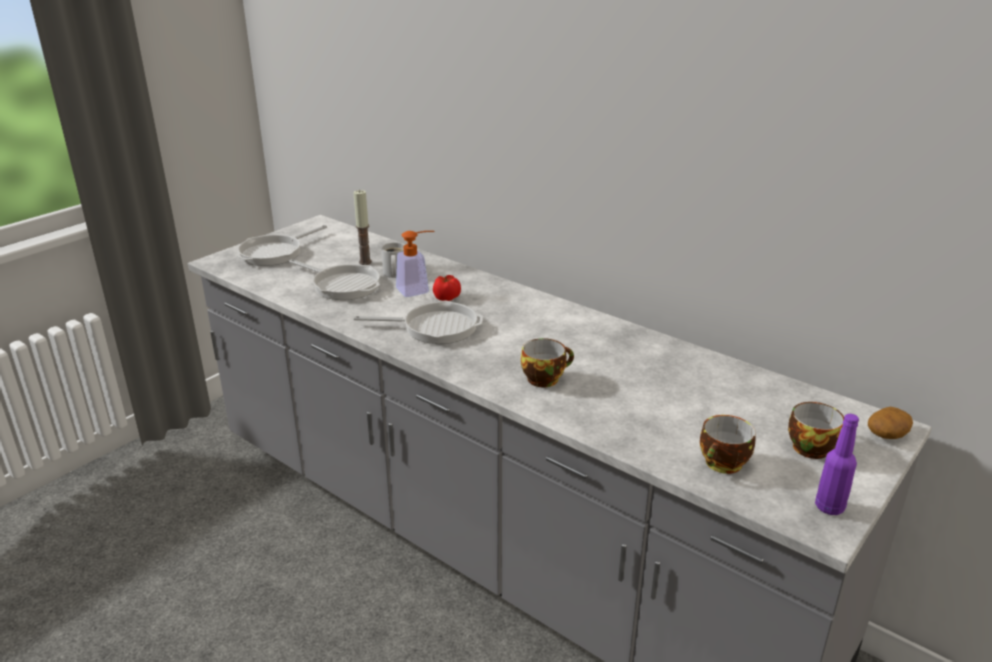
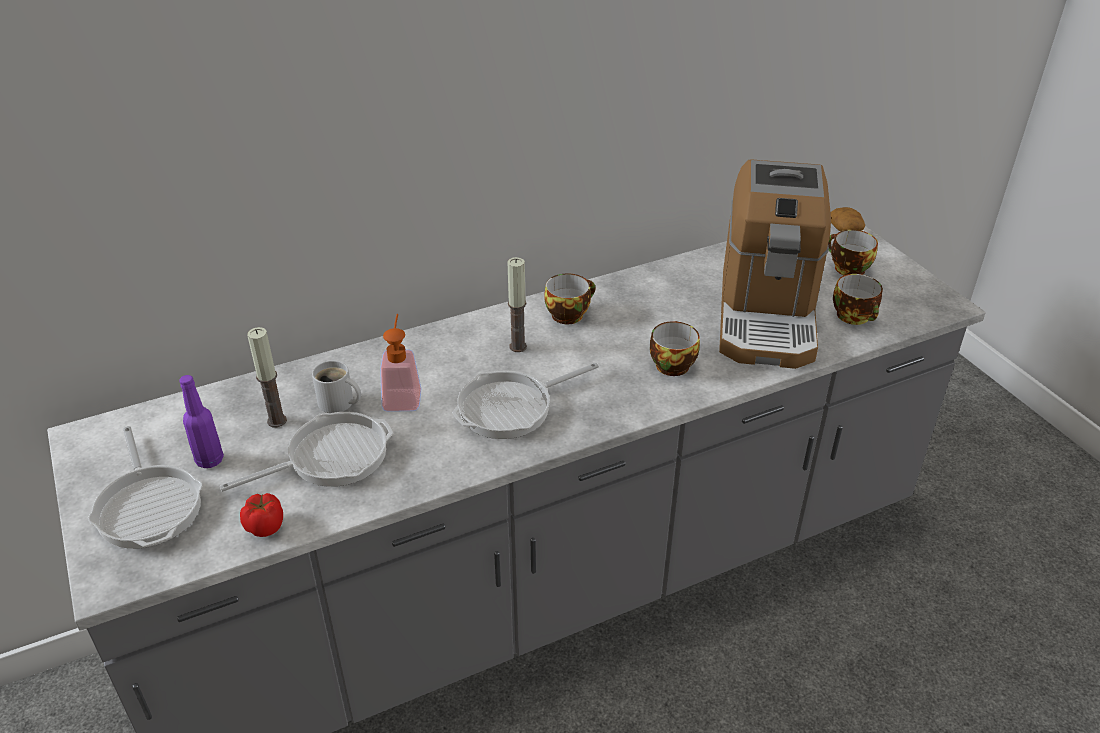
camera: 65 degrees left, 10 degrees up
frying pan [354,301,483,344] -> frying pan turned 150 degrees counterclockwise [452,363,599,439]
tomato [433,275,461,301] -> tomato moved to [240,493,283,537]
purple bottle [815,414,859,515] -> purple bottle moved to [179,375,224,468]
none -> candle [508,257,527,352]
none -> cup [544,273,596,324]
none -> coffee machine [719,159,831,369]

